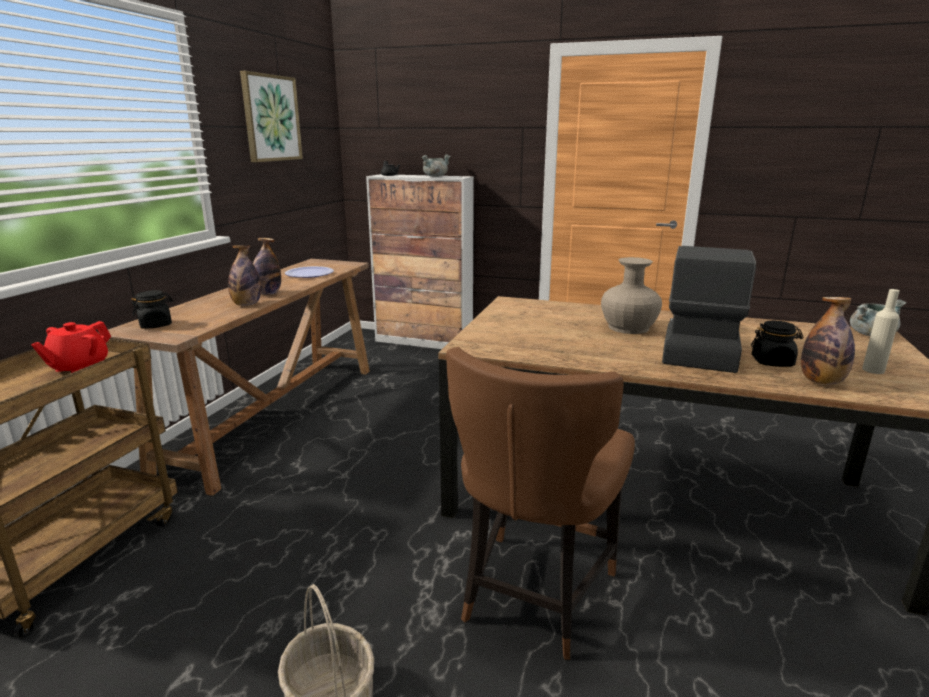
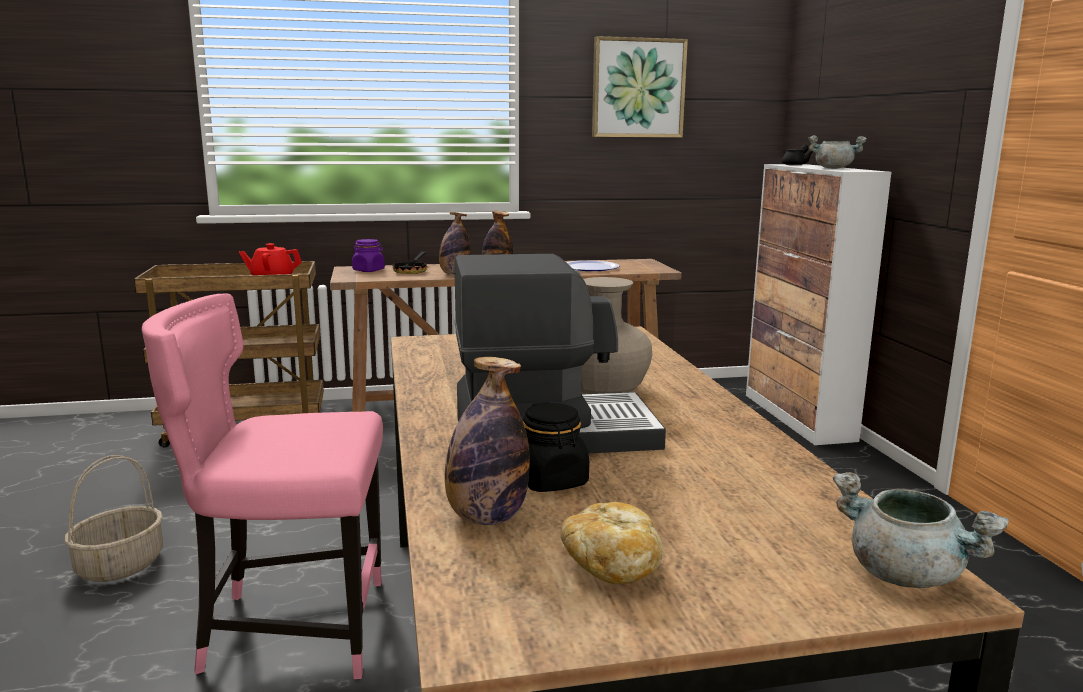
camera: 60 degrees right, 5 degrees down
black jar [131,290,173,329] -> purple jar [352,239,385,272]
brown chair [446,347,635,660] -> pink chair [142,293,383,679]
beige bottle [862,289,900,374] -> bread [560,502,663,584]
none -> frying pan [392,251,427,274]

